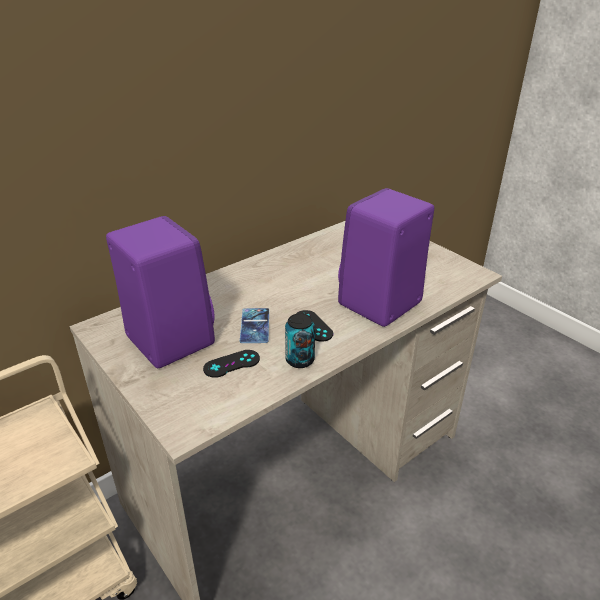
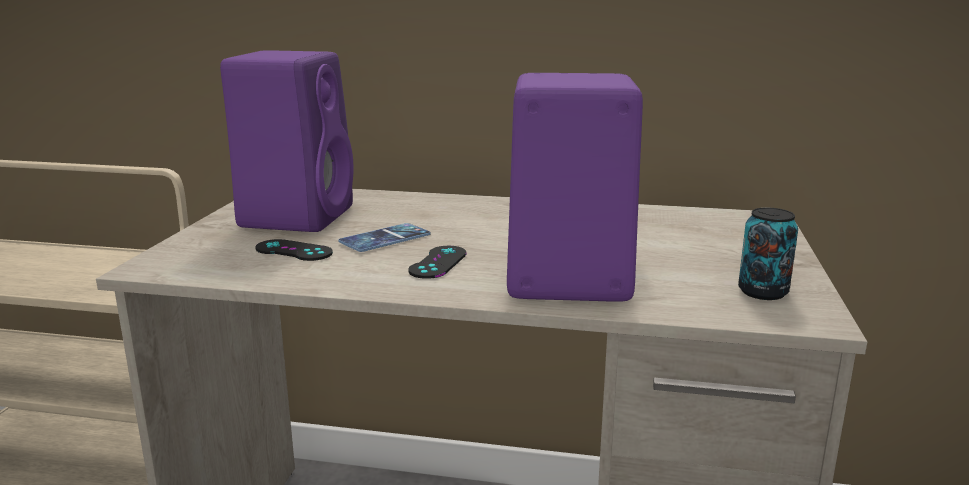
camera: 50 degrees right, 15 degrees down
can [285,313,315,368] -> can moved to [738,207,798,300]

